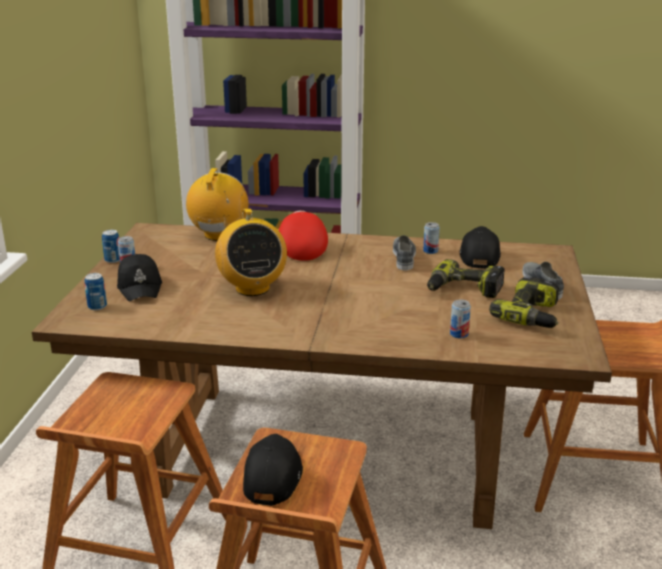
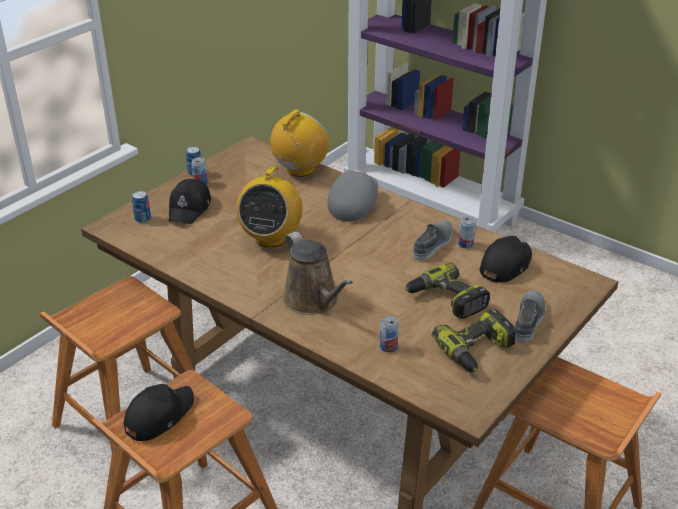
camera: 30 degrees right, 10 degrees up
red cap [279,210,328,261] -> grey cap [327,170,378,222]
none -> brown watering can [283,232,353,315]

